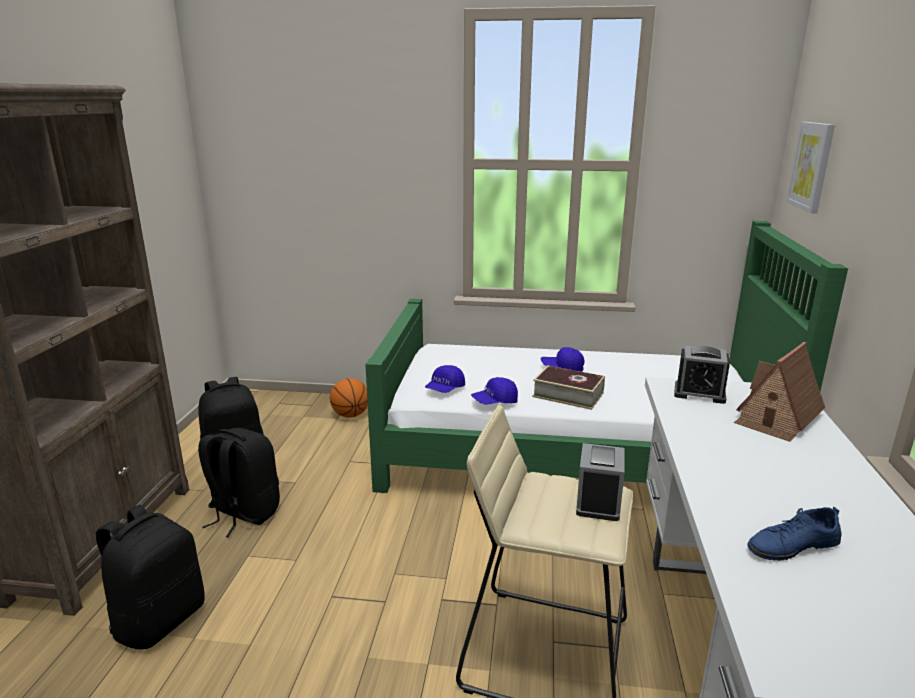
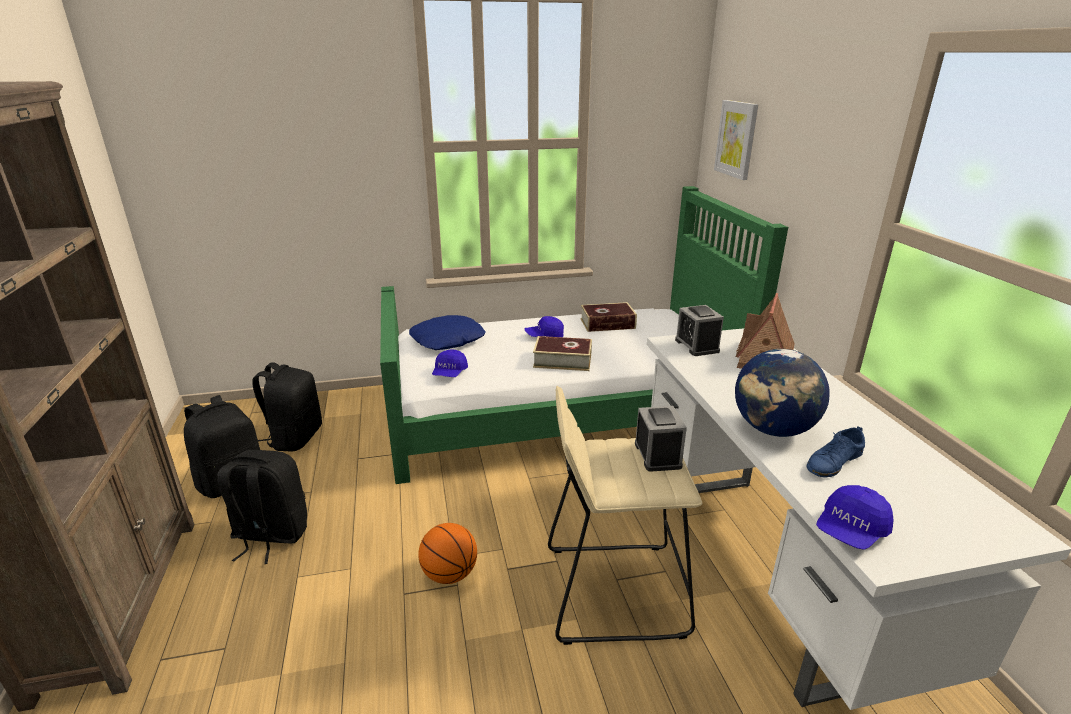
camera: 20 degrees left, 5 degrees up
black backpack [96,505,204,650] -> black backpack moved to [252,362,322,452]
basketball [330,378,368,418] -> basketball moved to [418,523,477,584]
blue cap [471,377,518,404] -> blue cap moved to [816,485,893,550]
alarm clock [674,346,730,404] -> alarm clock turned 75 degrees clockwise [675,305,724,356]
none -> blue pillow [409,315,485,350]
none -> book [581,302,637,332]
none -> globe [735,349,830,437]

